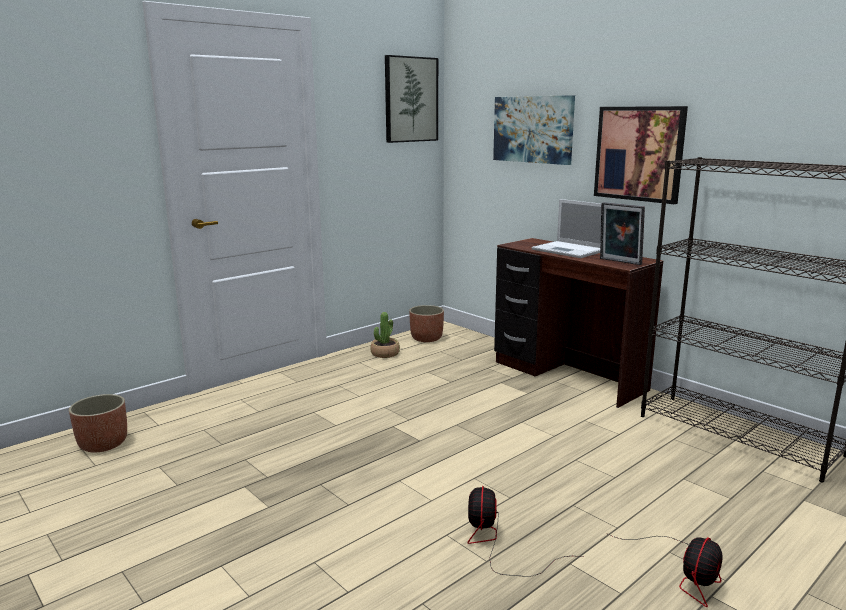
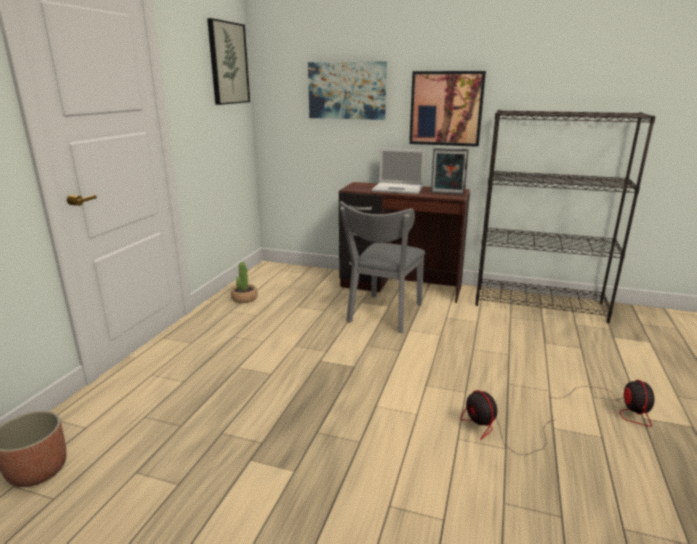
camera: 30 degrees left, 5 degrees up
planter [409,305,444,342] -> none
none -> grey chair [339,201,425,333]

